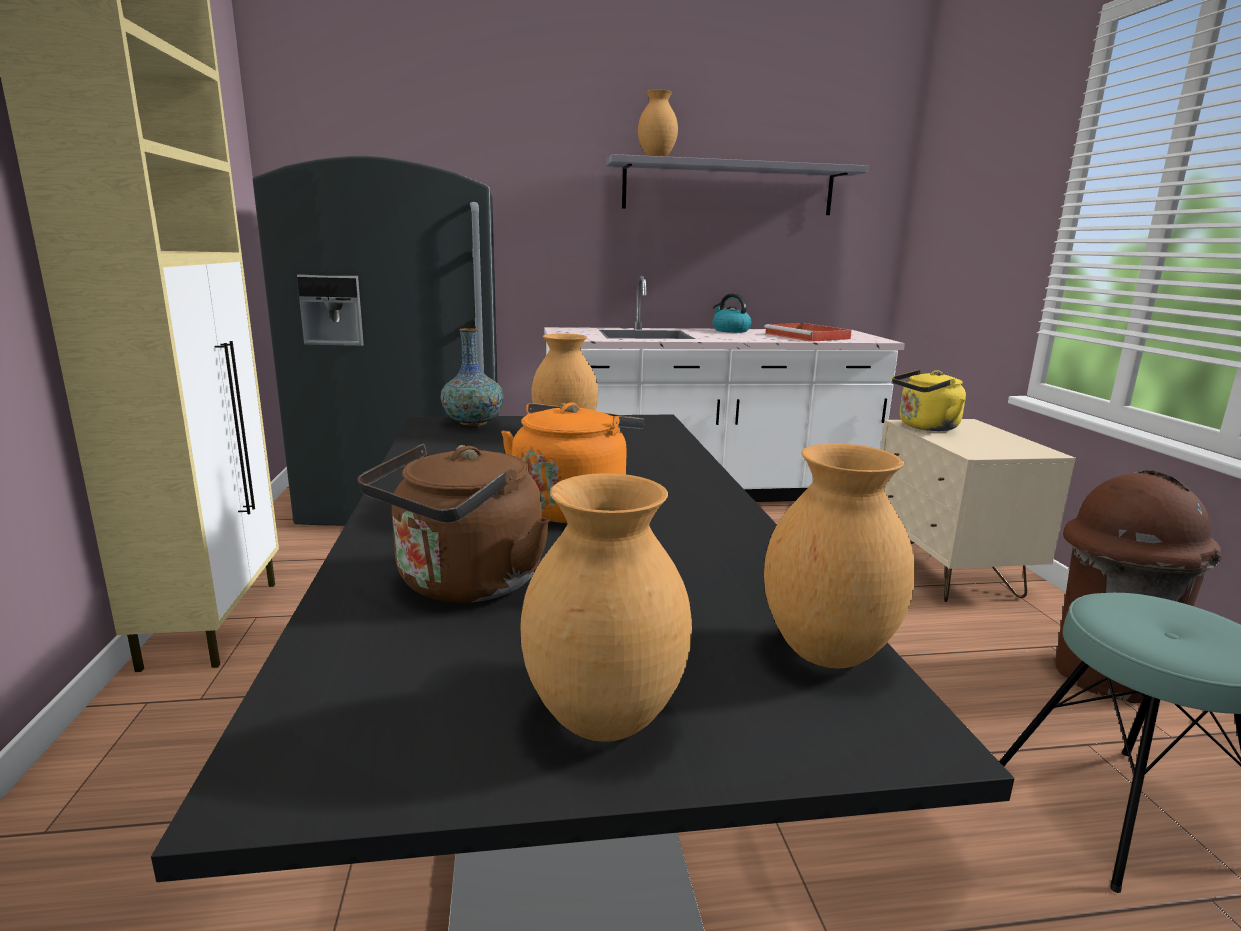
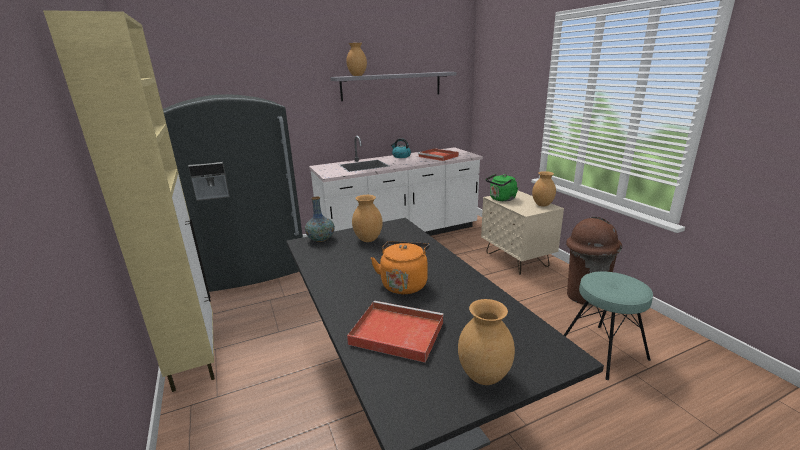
camera: 15 degrees left, 5 degrees up
brown kettle [358,444,550,603] -> red tray [347,301,444,363]
brown vase [764,443,915,669] -> brown vase moved to [532,171,556,206]
yellow kettle [892,370,966,431] -> green kettle [486,174,518,201]

